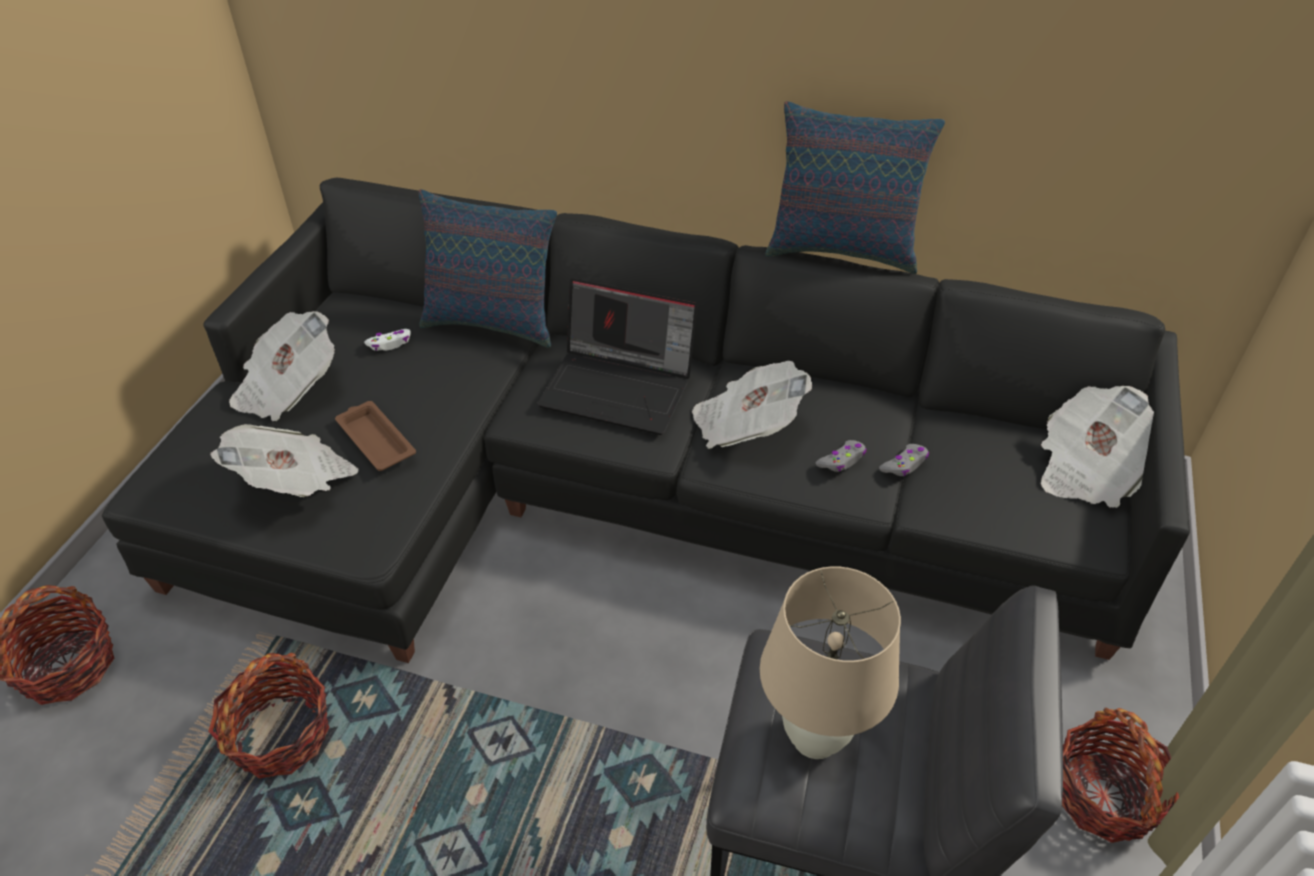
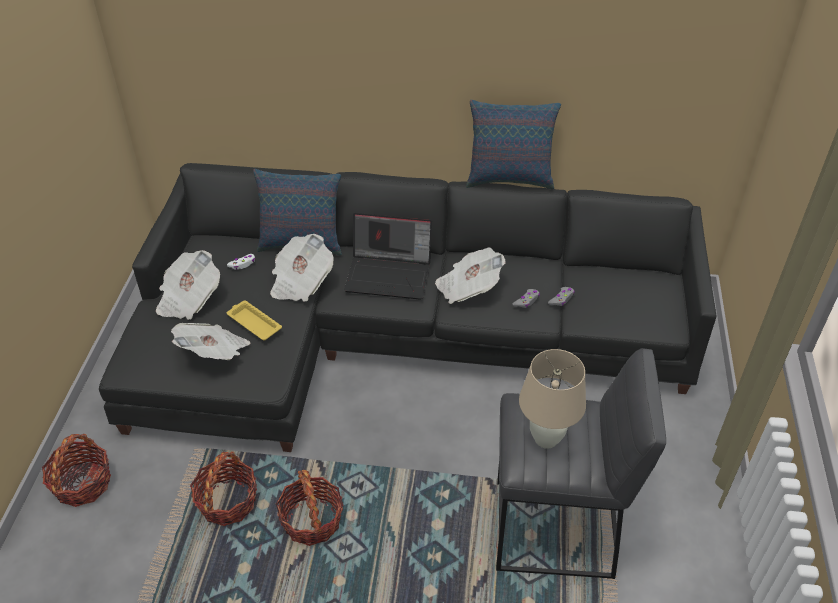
camera: 10 degrees left, 0 degrees up
brown tray [335,401,416,471] -> yellow tray [227,300,282,341]
newspaper [1041,386,1154,508] -> newspaper moved to [270,234,334,302]
basket [1062,707,1179,843] -> basket moved to [276,470,343,546]

